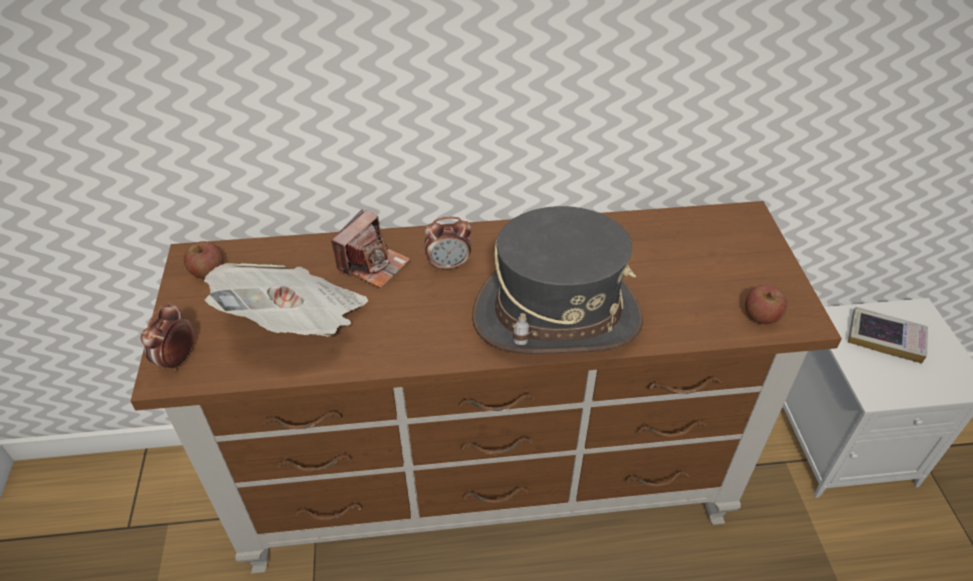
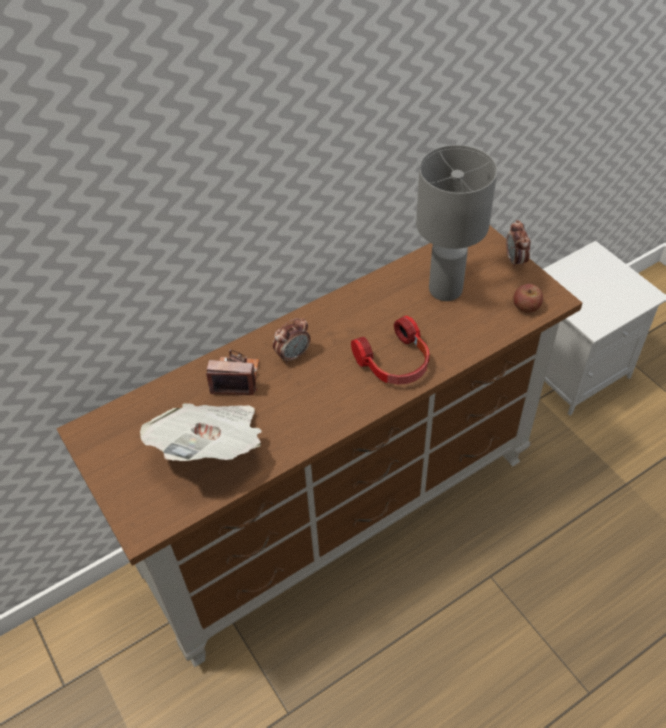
camera: 25 degrees left, 5 degrees up
alarm clock [141,302,194,371] -> alarm clock moved to [506,220,531,269]
apple [184,241,223,278] -> none
camera [331,209,410,289] -> camera turned 90 degrees counterclockwise [206,350,259,395]
grey hat [472,206,643,354] -> headphones [351,316,429,385]
book [848,307,928,363] -> none
none -> grey table lamp [416,145,497,301]

